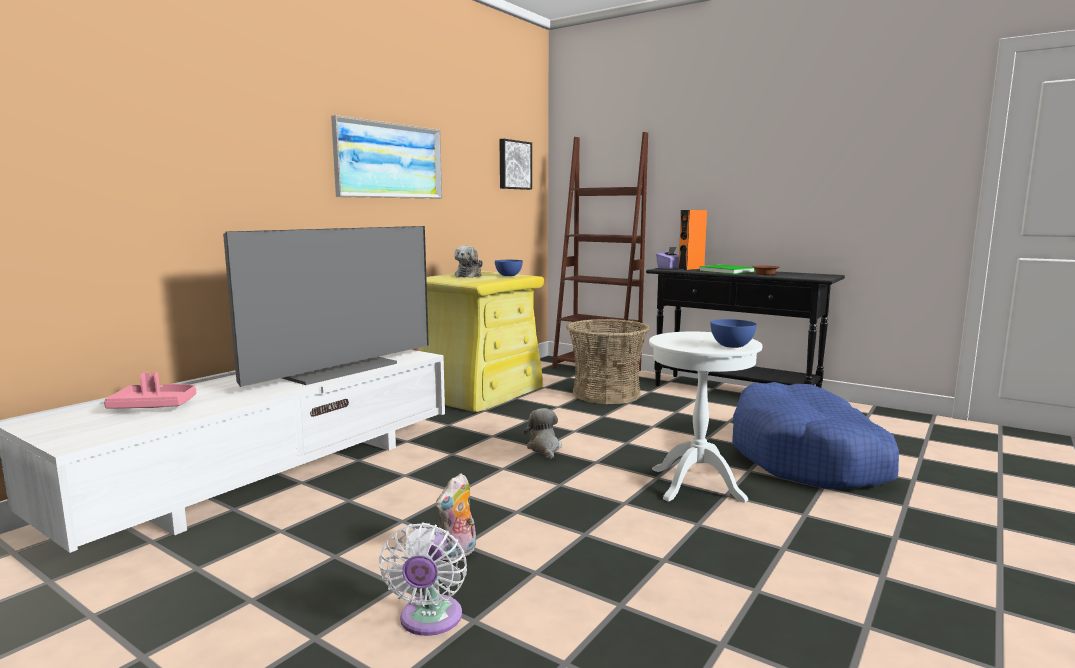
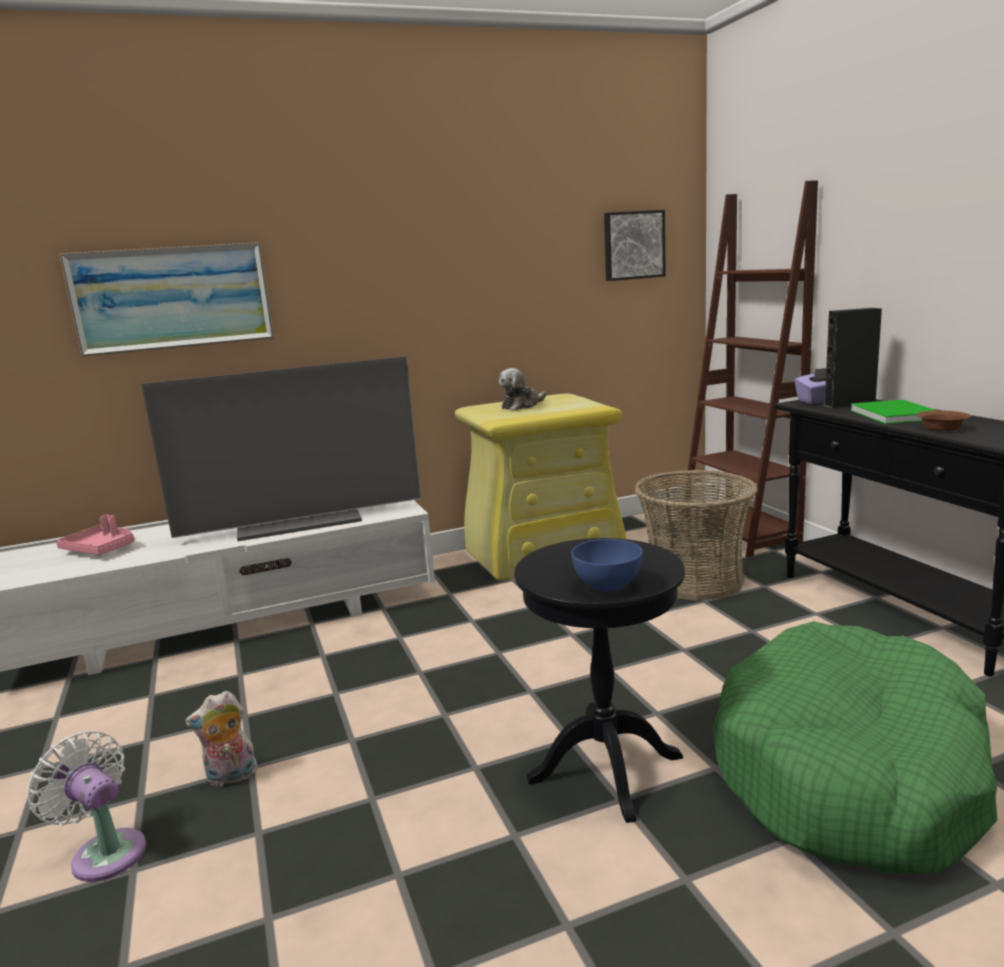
camera: 35 degrees right, 5 degrees up
picture [331,115,442,199] -> picture moved to [59,242,274,357]
white fan [379,523,467,636] -> white fan turned 90 degrees clockwise [27,731,146,882]
blue bowl [495,260,523,276] -> none
plush toy [524,408,562,459] -> none
white side table [649,332,762,503] -> black side table [514,538,685,823]
orange speaker [678,210,707,270] -> black speaker [824,308,882,408]
blue dog bed [732,382,899,489] -> green dog bed [713,621,997,874]

